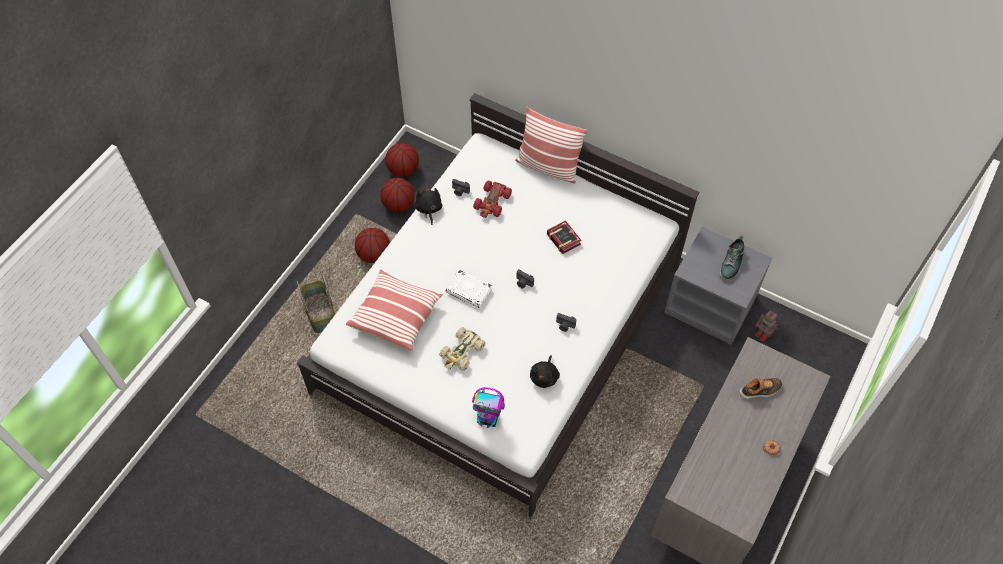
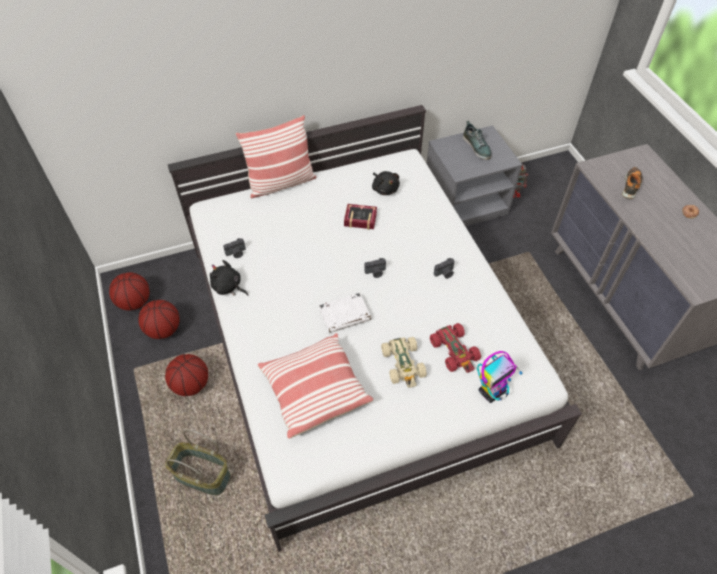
camera: 50 degrees left, 5 degrees down
red toy car [473,180,512,218] -> red toy car moved to [430,323,481,373]
black plush toy [530,355,560,388] -> black plush toy moved to [372,171,400,195]

